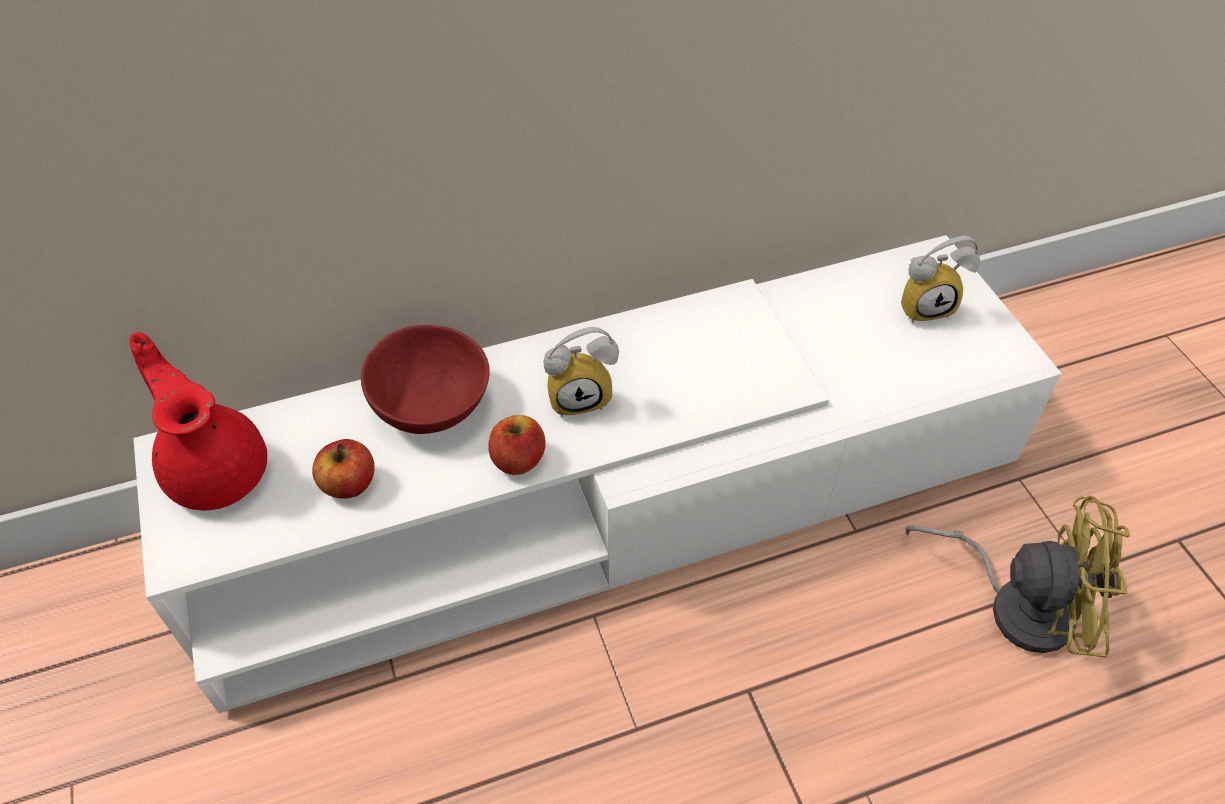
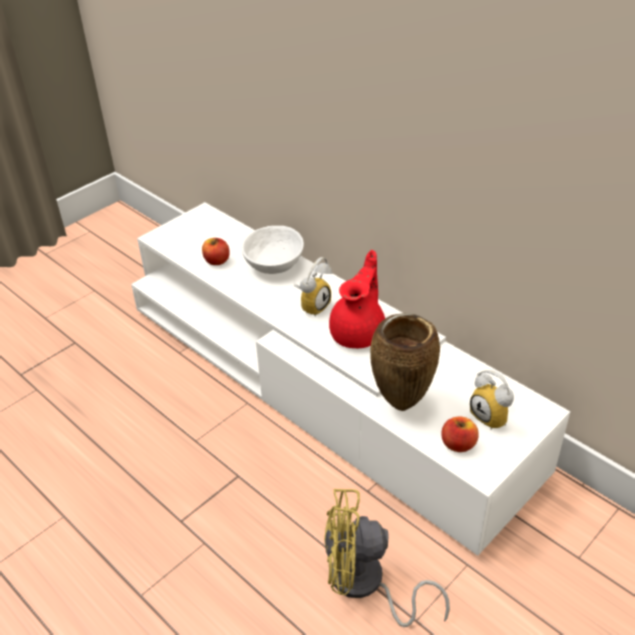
camera: 65 degrees right, 10 degrees down
red teapot [130,332,267,510] -> red teapot moved to [329,250,385,348]
red bowl [361,325,490,434] -> white bowl [242,226,304,274]
apple [488,415,546,475] -> apple moved to [441,417,479,452]
alarm clock [544,327,619,417] -> alarm clock turned 105 degrees counterclockwise [294,257,332,317]
yellow fan [906,496,1130,658] -> yellow fan turned 105 degrees clockwise [324,489,450,627]
none -> brown vase [370,313,440,411]

